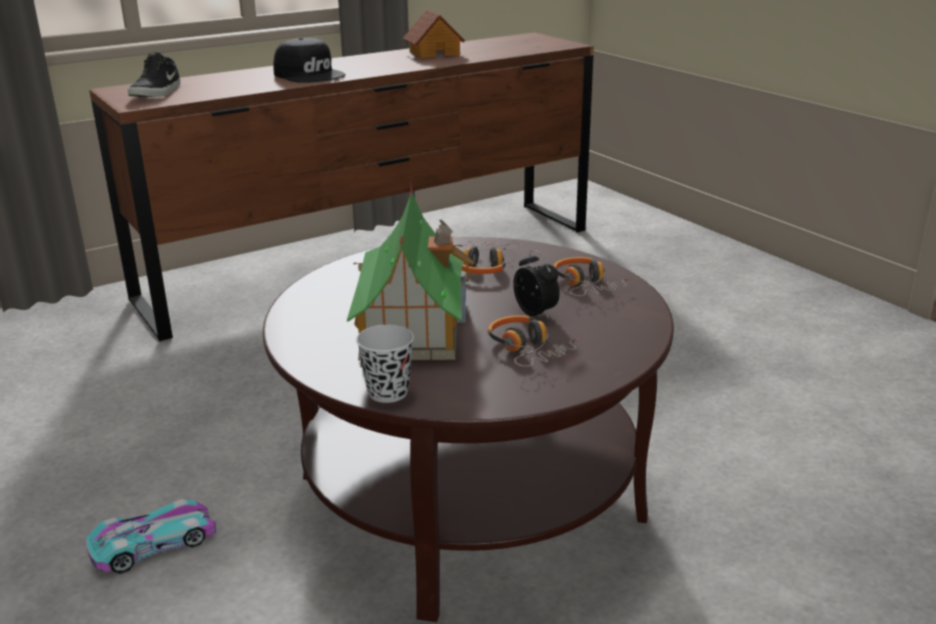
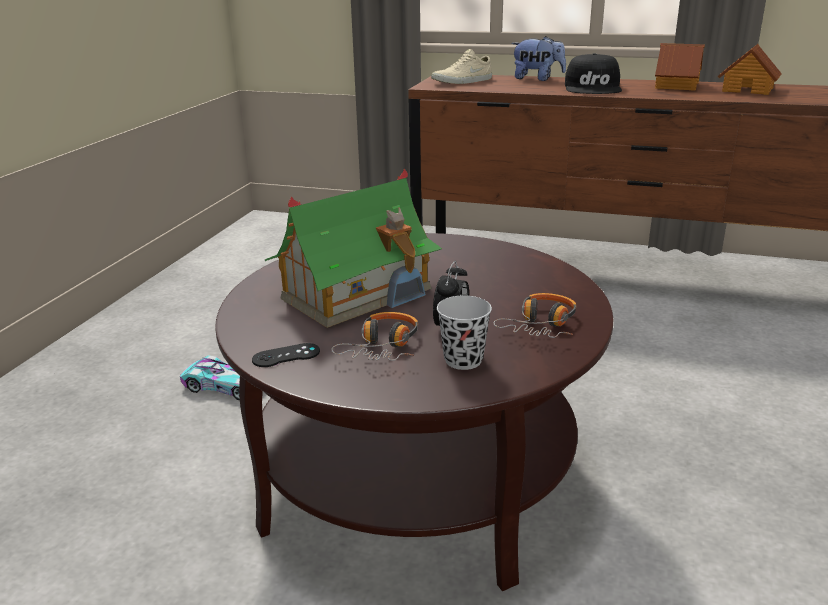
camera: 50 degrees right, 0 degrees up
black shoe [128,52,180,97] -> beige shoe [431,49,492,84]
black cup [356,325,414,403] -> black cup moved to [437,295,492,370]
headphones [455,241,521,274] -> none
none -> black game controller [252,343,320,367]
none -> plush toy [511,36,566,81]
none -> toy house [655,43,705,91]

